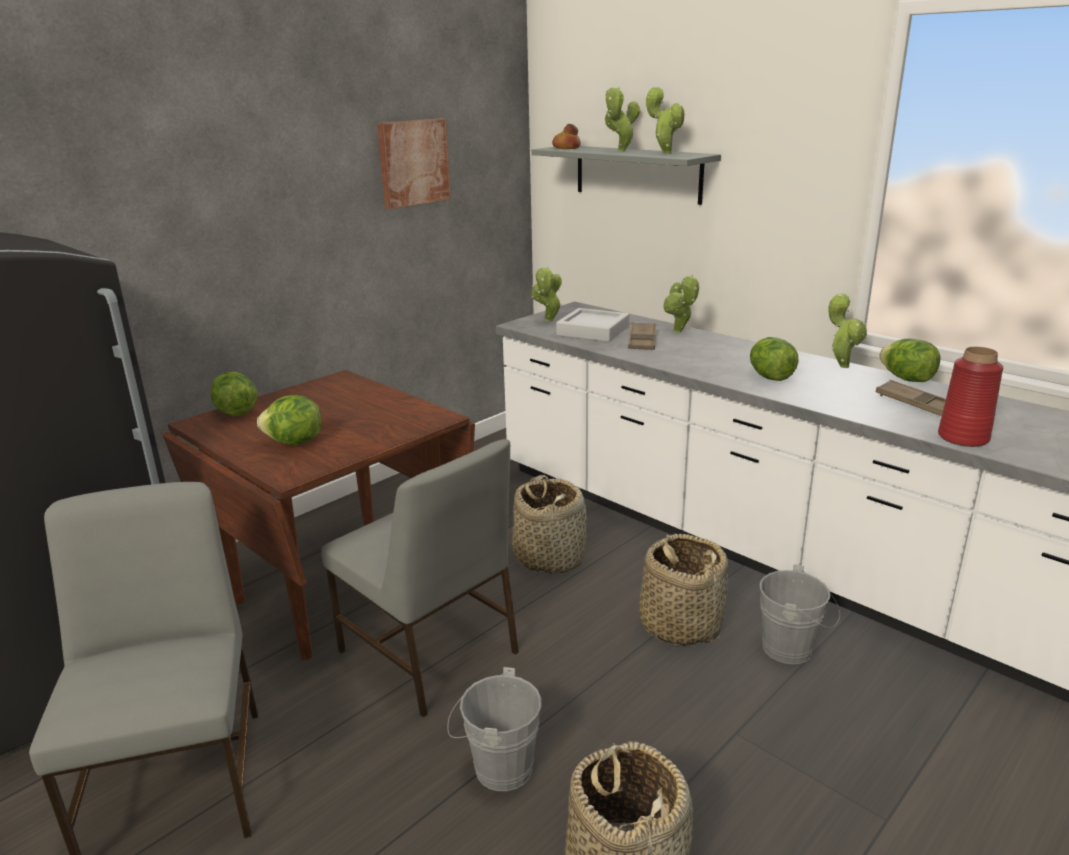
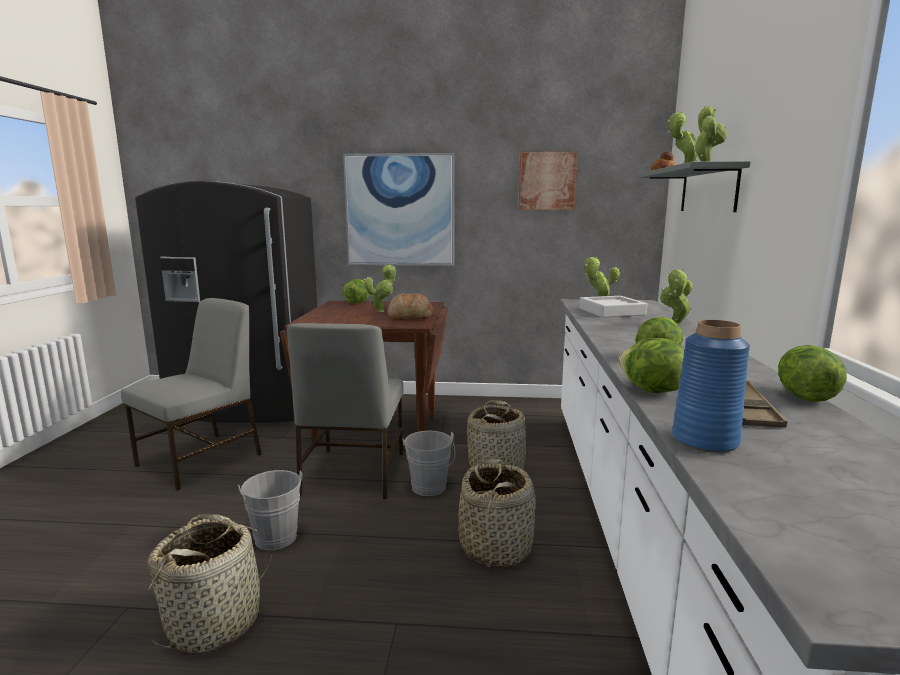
camera: 50 degrees right, 10 degrees down
lettuce [257,395,322,445] -> lettuce moved to [619,338,684,393]
brown tray [628,322,656,350] -> none
grey bucket [760,564,840,664] -> grey bucket moved to [403,431,455,496]
potted plant [828,294,867,368] -> potted plant moved to [364,264,396,312]
red vase [938,347,1003,447] -> blue vase [672,320,750,453]
none -> picture [343,153,454,266]
none -> bread [387,293,433,320]

